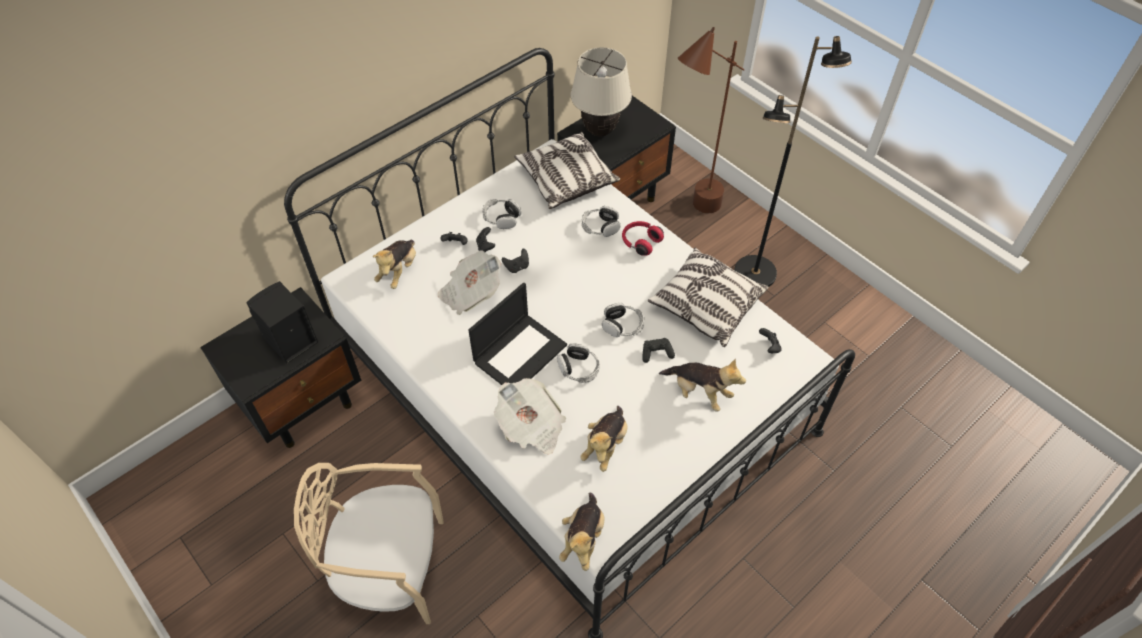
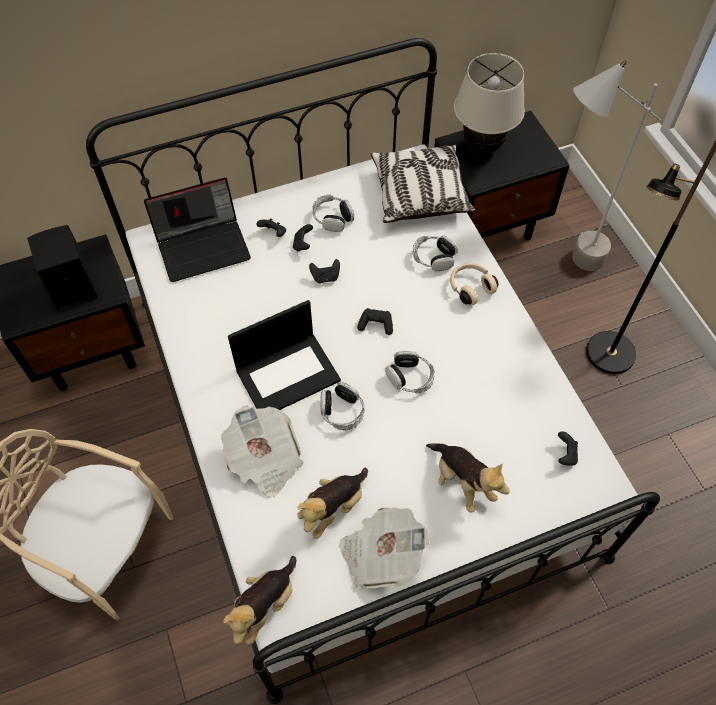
camera: 20 degrees right, 5 degrees up
plush toy [373,240,416,289] -> laptop [144,178,251,282]
newspaper [438,250,501,315] -> newspaper moved to [339,507,429,588]
red headphones [622,221,664,256] -> beige headphones [450,263,499,305]
black game controller [642,338,675,363] -> black game controller moved to [357,308,393,335]
pillow [648,248,768,347] -> none
brown floor lamp [678,27,744,213] -> grey floor lamp [572,60,661,271]

